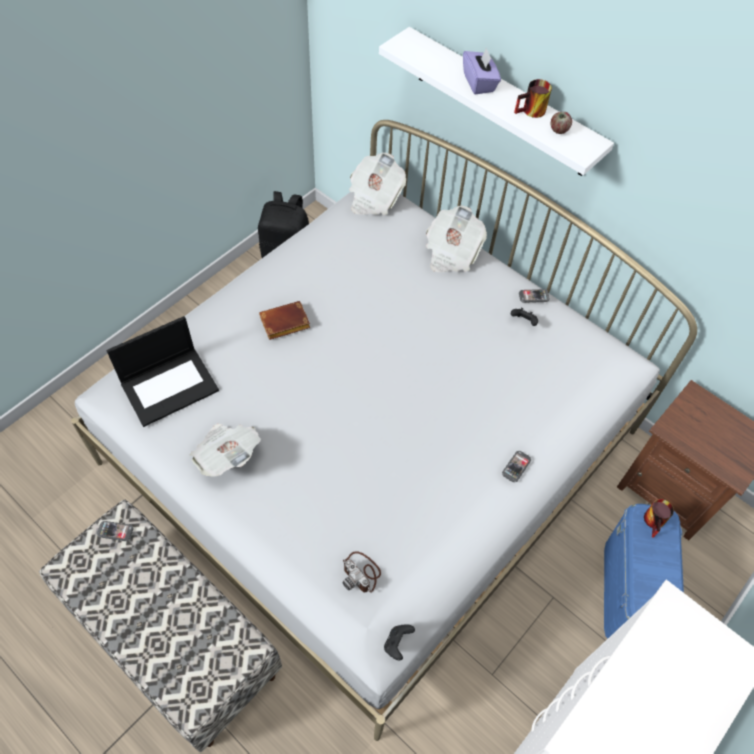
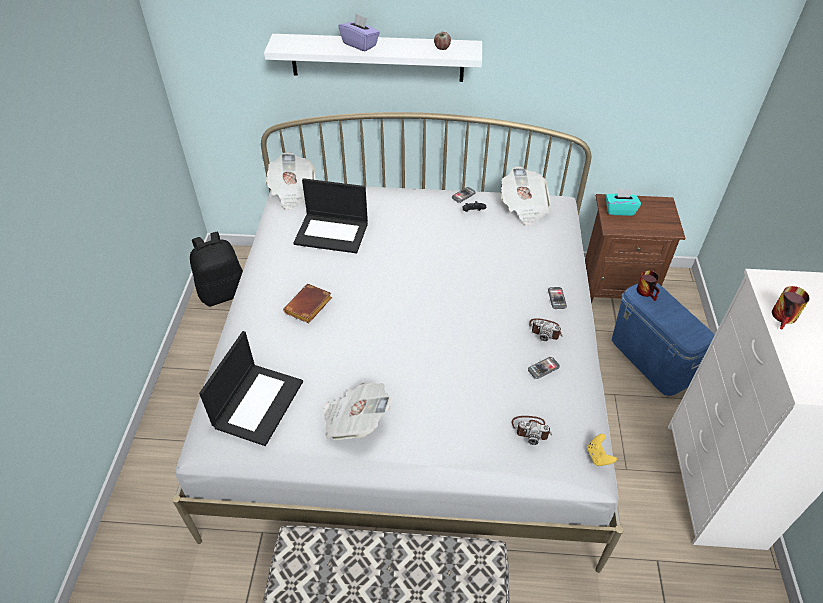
camera: 35 degrees left, 10 degrees down
phone [97,521,133,541] -> phone moved to [528,357,560,379]
black game controller [384,624,415,661] -> yellow game controller [587,434,617,466]
newspaper [426,206,487,272] -> newspaper moved to [501,167,551,225]
mug [514,79,552,118] -> mug moved to [772,286,810,329]
none -> laptop [293,178,368,253]
none -> camera [529,318,563,341]
none -> turquoise tissue box [606,189,641,216]

